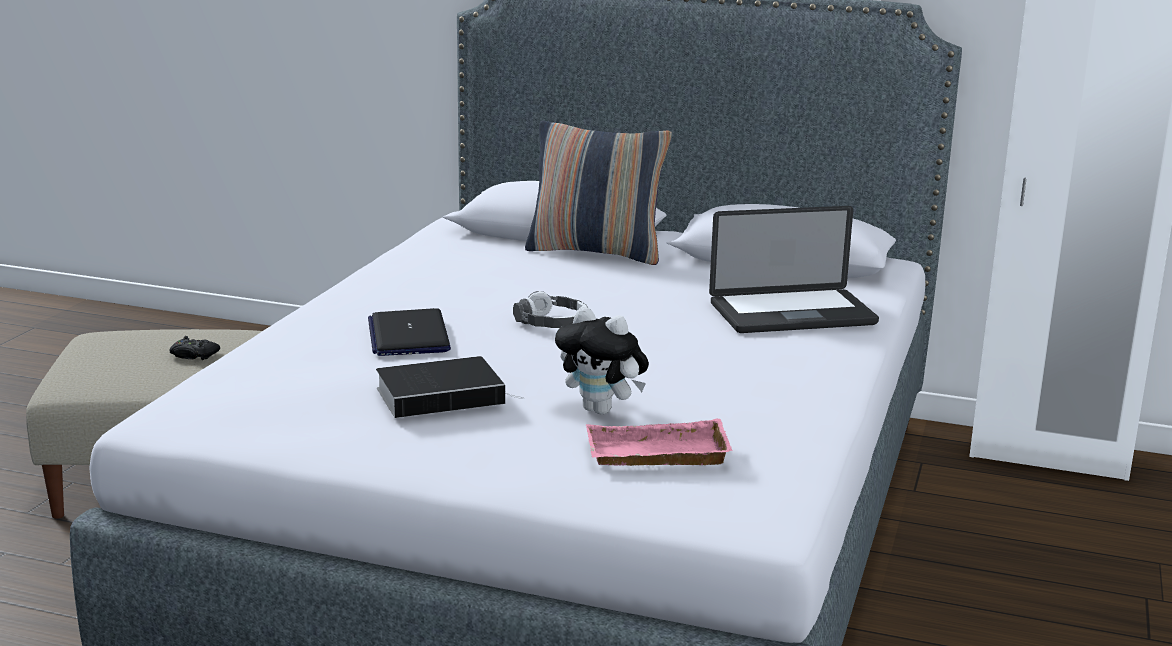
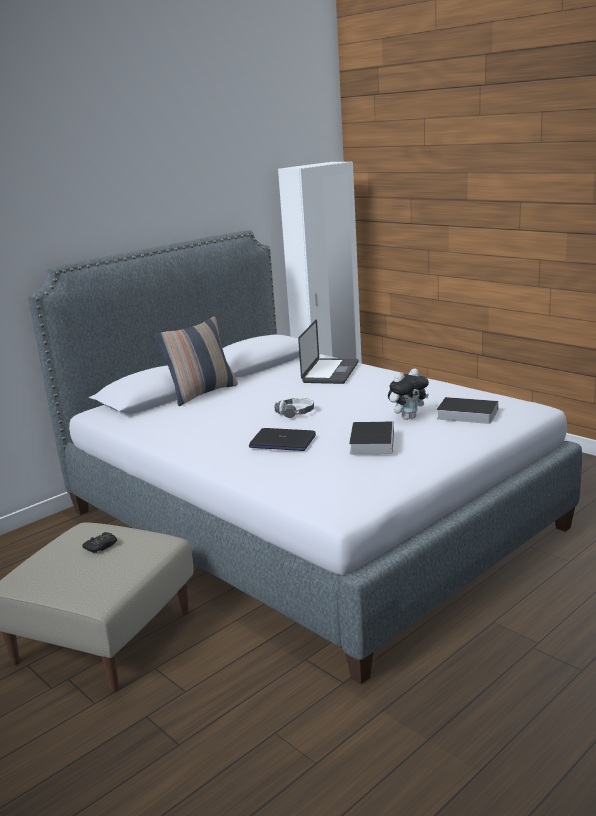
camera: 60 degrees left, 0 degrees up
pink tray [586,419,733,466] -> book [436,397,498,424]

